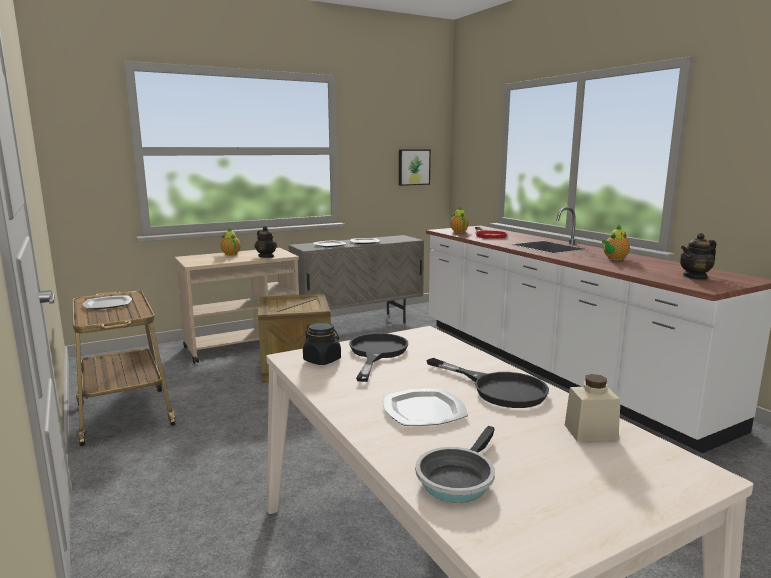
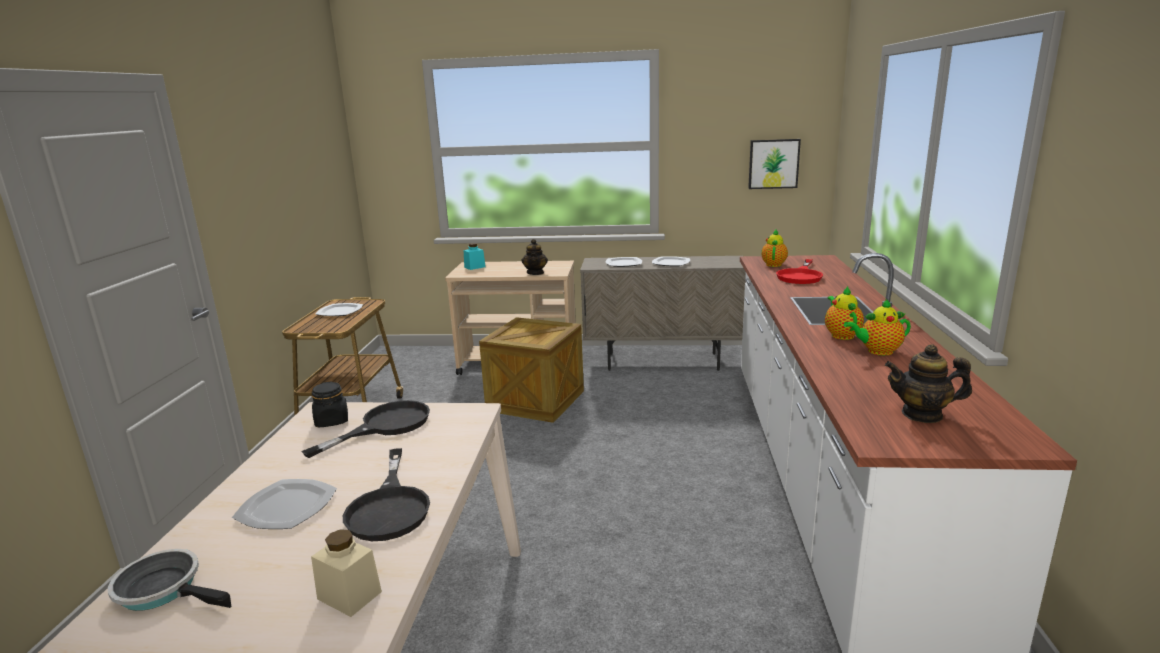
camera: 35 degrees right, 5 degrees up
teapot [220,227,241,256] -> teapot moved to [825,286,864,340]
frying pan [415,426,495,503] -> frying pan turned 45 degrees clockwise [108,549,231,611]
none -> turquoise jar [464,243,486,270]

